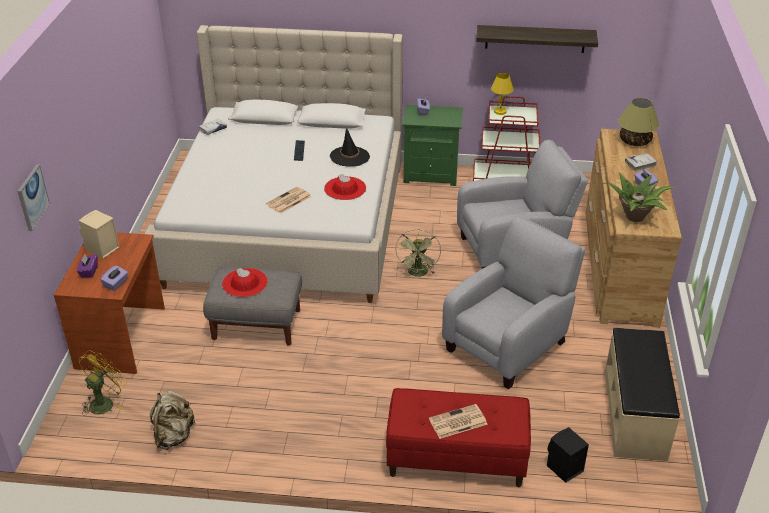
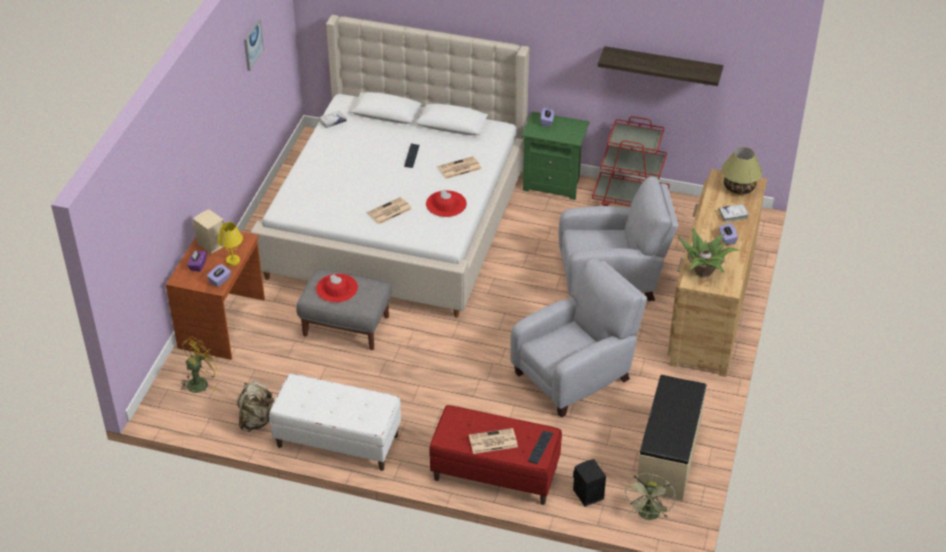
camera: 10 degrees right, 5 degrees up
picture [18,164,50,231] -> picture moved to [244,19,264,71]
black hat [330,128,370,167] -> newspaper [438,156,481,179]
green fan [395,229,441,277] -> green fan moved to [624,474,676,520]
yellow table lamp [491,73,514,115] -> yellow table lamp moved to [217,222,243,266]
none -> white bench [269,374,401,471]
none -> keyboard [528,431,553,464]

